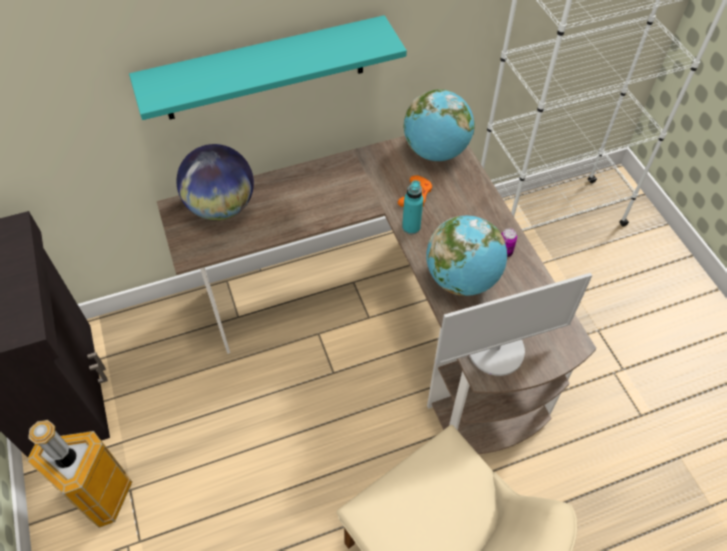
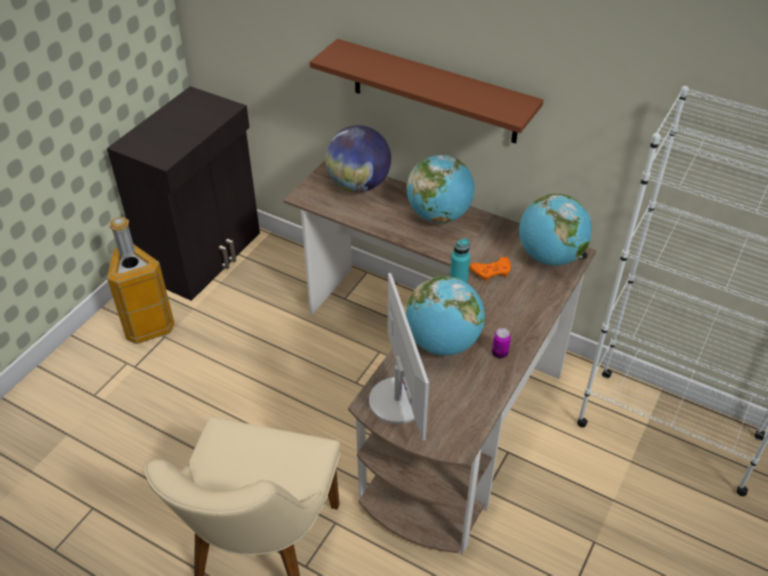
camera: 50 degrees right, 10 degrees down
turquoise shelf [129,15,407,120] -> brown shelf [310,39,543,144]
monitor [436,273,593,376] -> monitor turned 135 degrees counterclockwise [369,273,429,441]
none -> globe [407,155,475,223]

